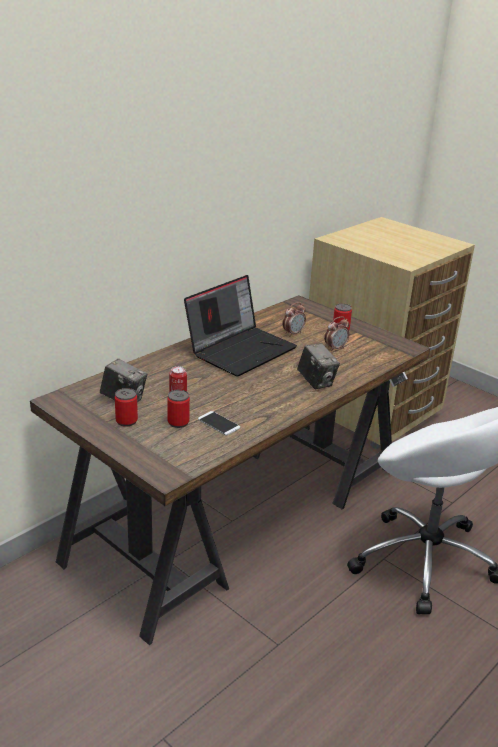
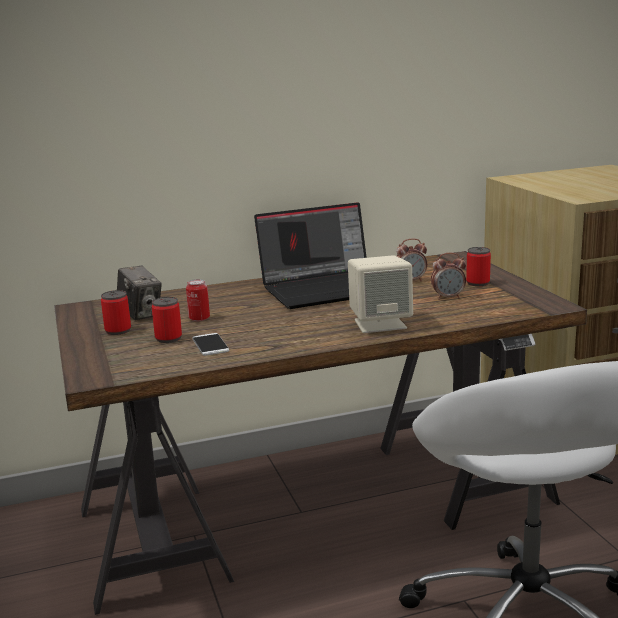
camera: 30 degrees right, 10 degrees down
camera [297,343,340,389] -> beige speaker [348,255,413,333]

